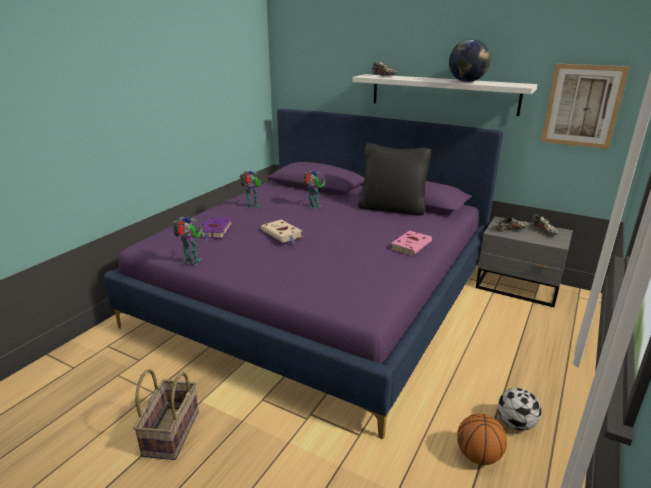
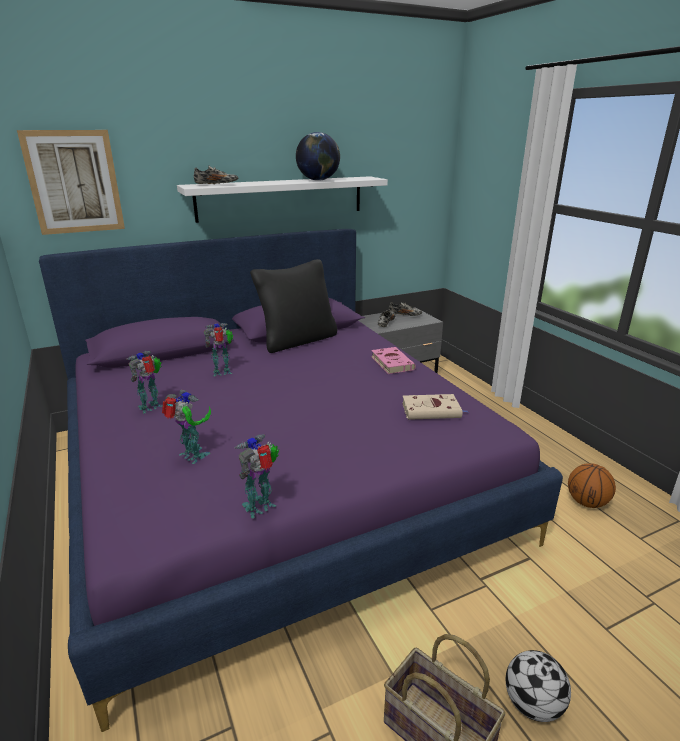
camera: 55 degrees left, 0 degrees up
purple book [197,217,232,242] -> toy robot [162,390,211,464]
beige book [261,220,303,243] -> beige book moved to [402,394,468,420]
football [498,388,541,431] -> football moved to [506,650,571,722]
picture [541,63,630,149] -> picture moved to [17,130,125,235]

